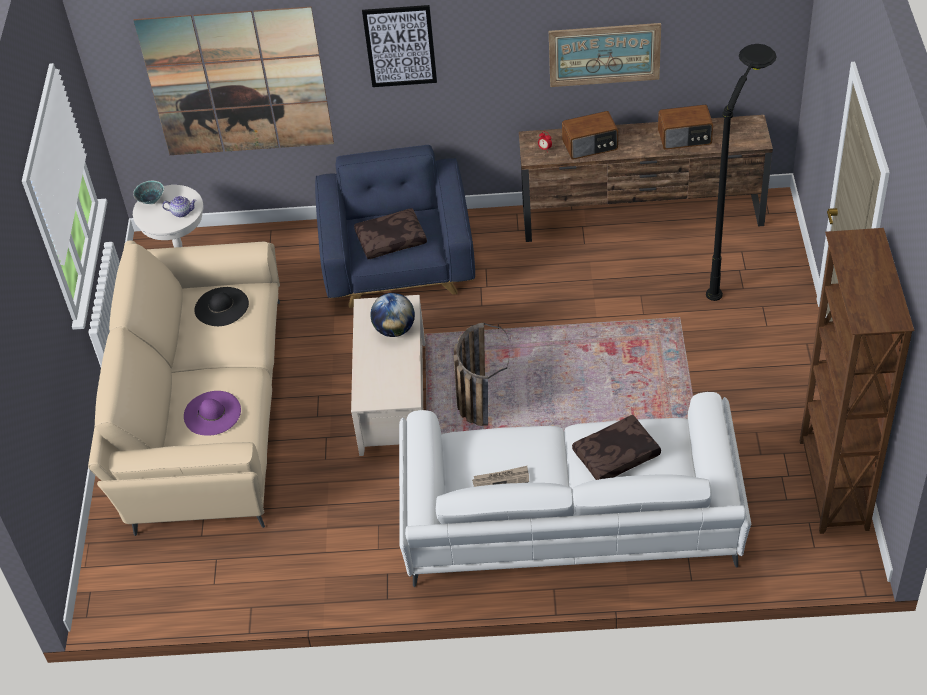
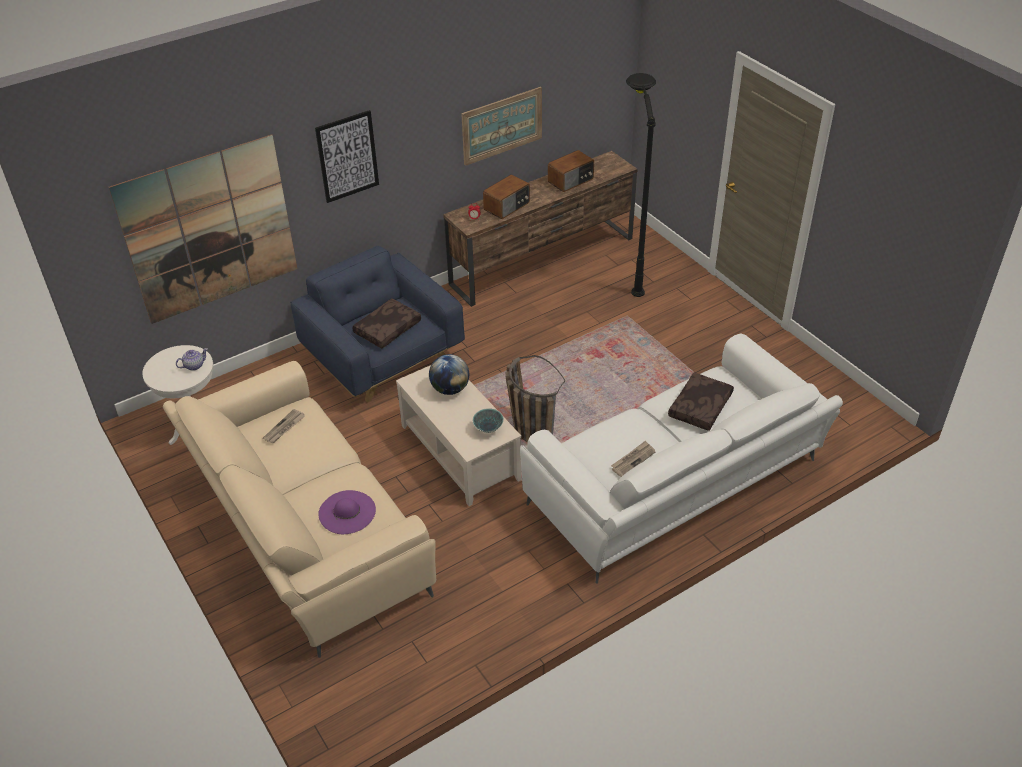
camera: 35 degrees left, 5 degrees down
bowl [133,181,164,205] -> bowl moved to [473,408,504,433]
black hat [194,287,249,326] -> newspaper [263,409,305,443]
brown bookcase [800,228,914,534] -> none

